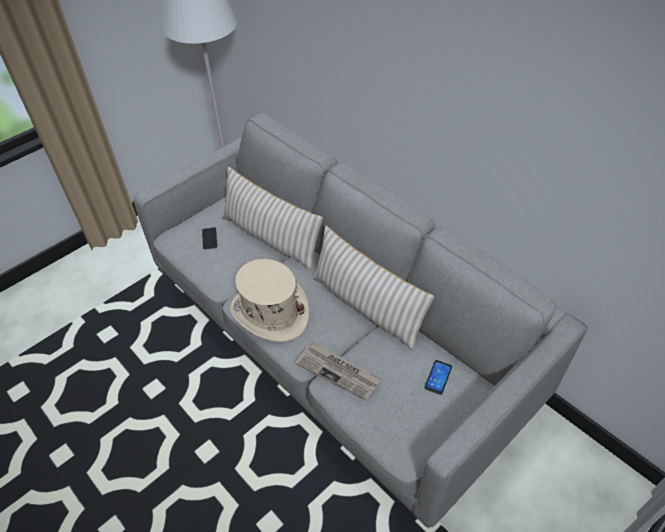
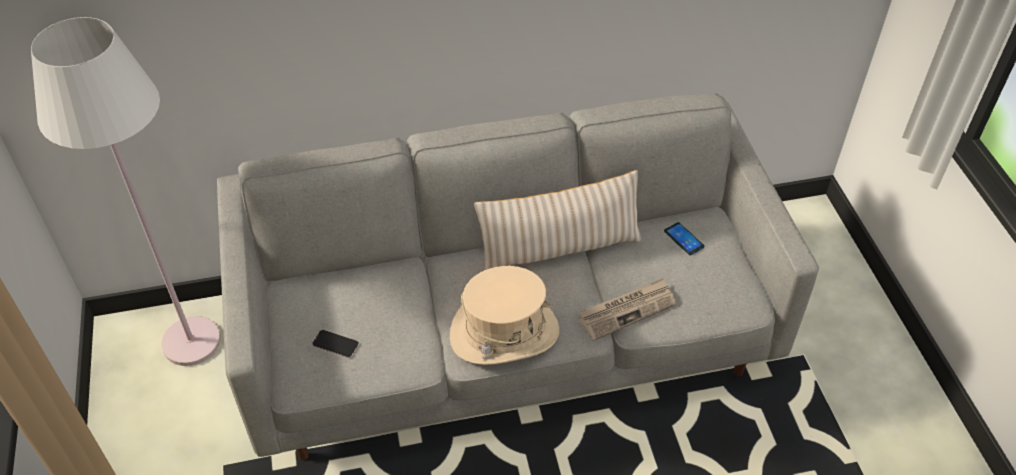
camera: 60 degrees left, 0 degrees up
beige pillow [222,167,323,271] -> none

